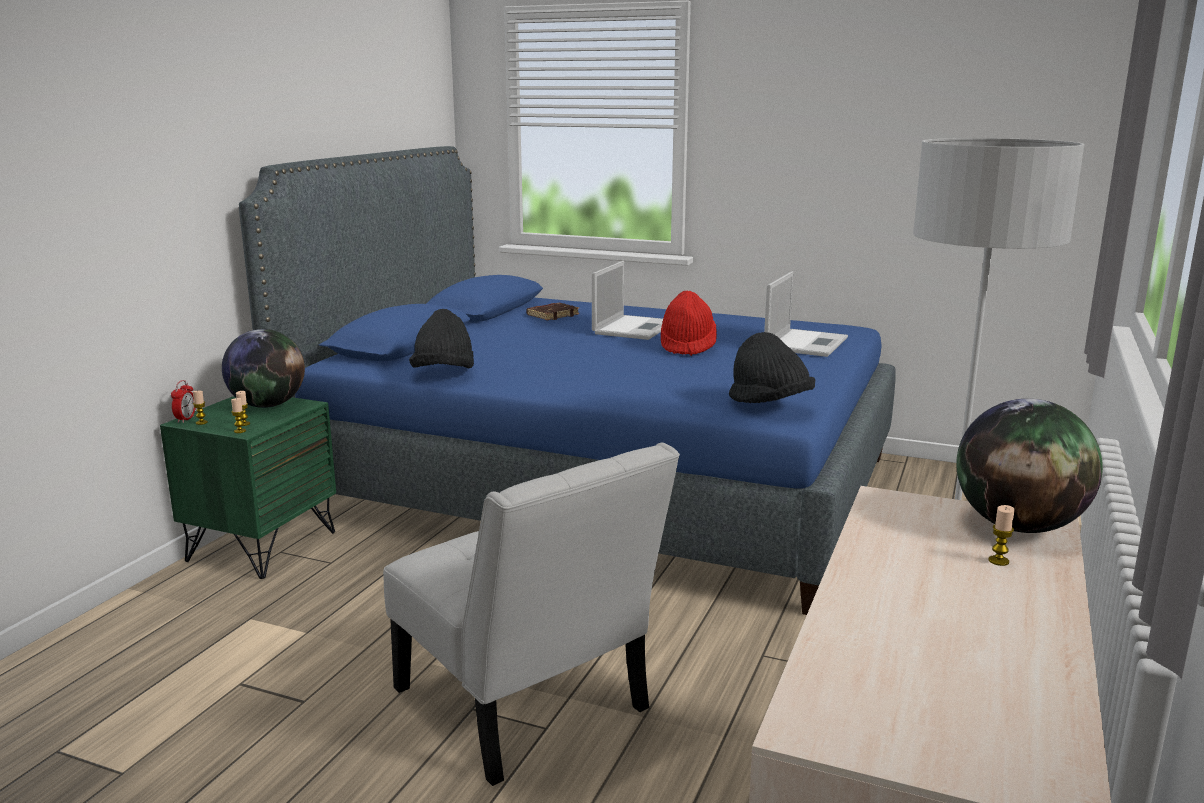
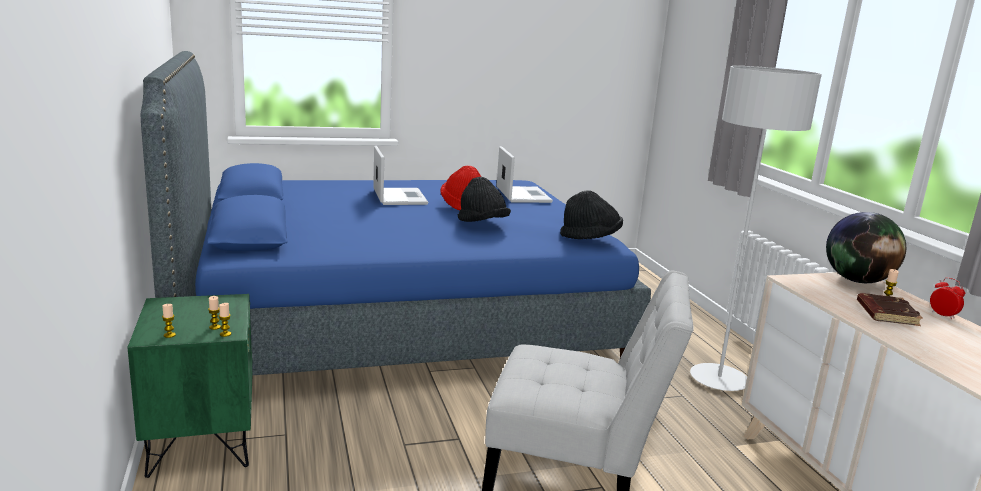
camera: 40 degrees left, 0 degrees up
alarm clock [171,380,196,423] -> alarm clock moved to [930,277,965,319]
globe [222,329,305,408] -> none
black hat [409,309,474,369] -> black hat moved to [458,177,511,222]
brown book [526,303,579,320] -> brown book moved to [857,293,923,326]

